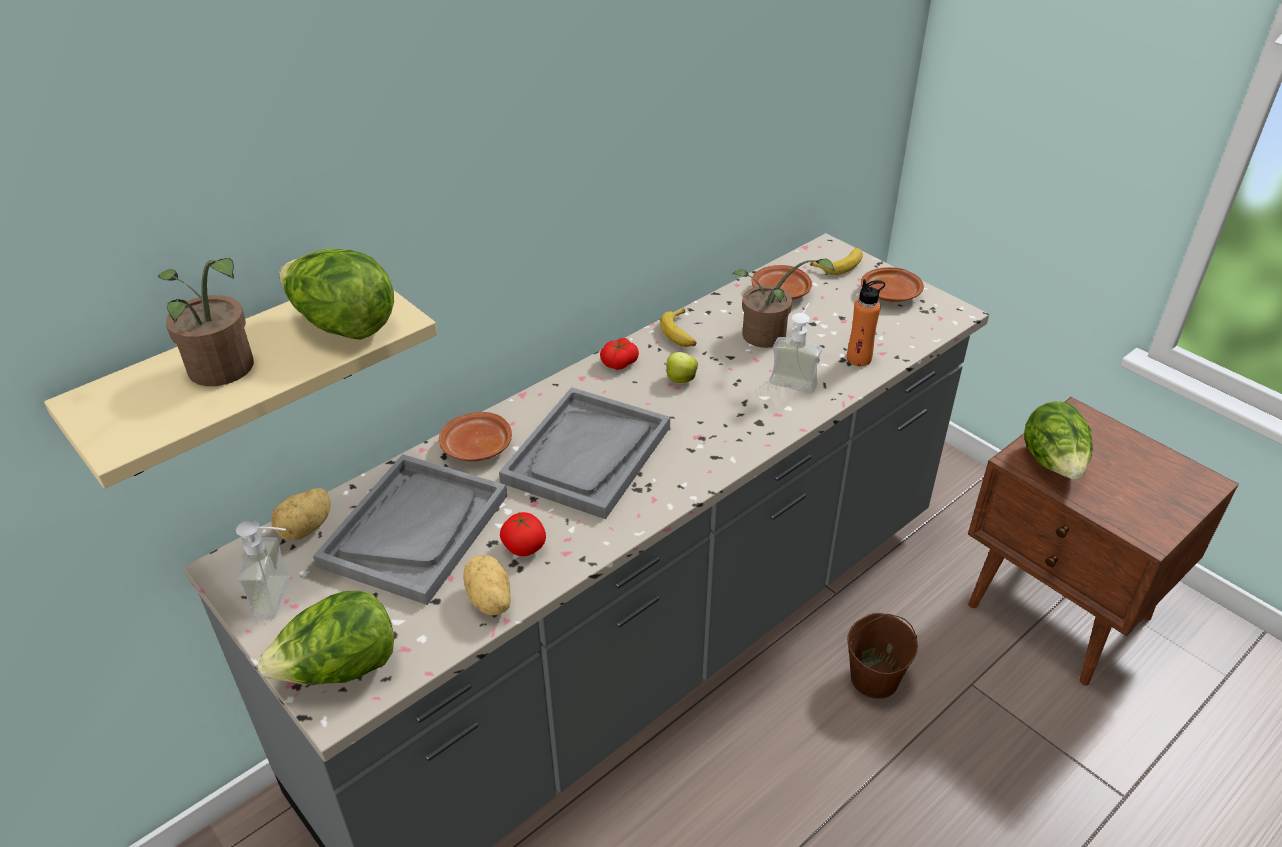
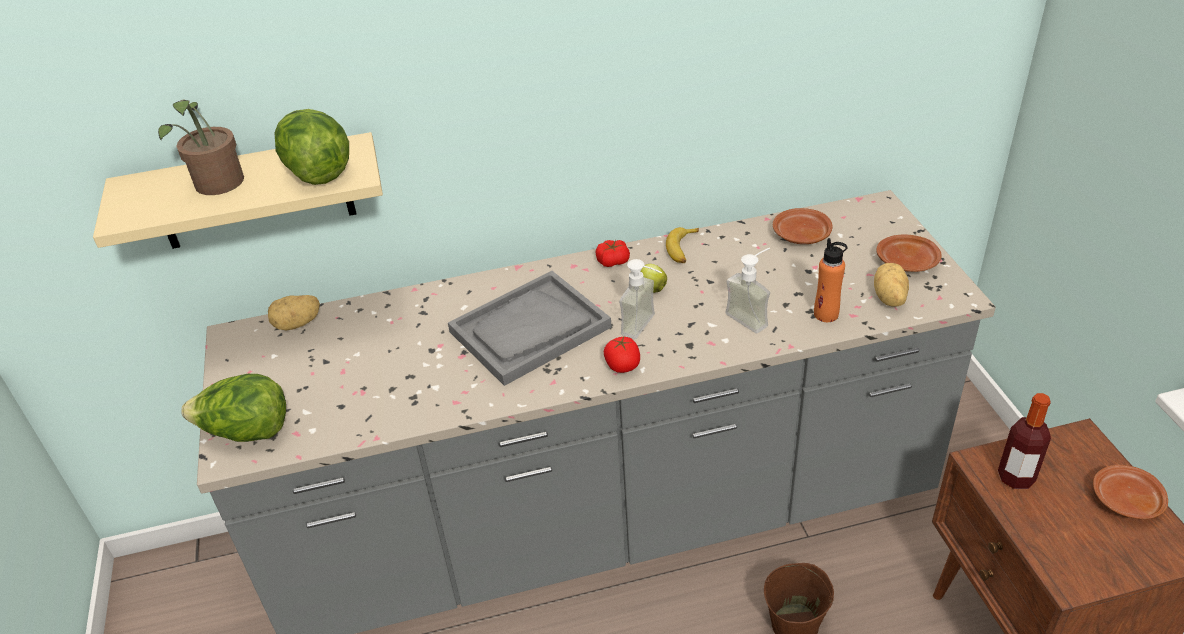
camera: 30 degrees right, 0 degrees up
soap dispenser [236,520,290,619] -> soap dispenser moved to [619,259,662,339]
grey tray [313,454,507,605] -> none
brown plate [439,412,512,461] -> brown plate moved to [1093,465,1168,519]
potato [463,555,510,616] -> potato moved to [874,263,909,306]
tomato [500,512,546,556] -> tomato moved to [604,337,640,373]
potted plant [732,258,835,348] -> none
banana [810,247,863,275] -> none
lettuce [1025,401,1093,480] -> bottle [998,393,1051,489]

